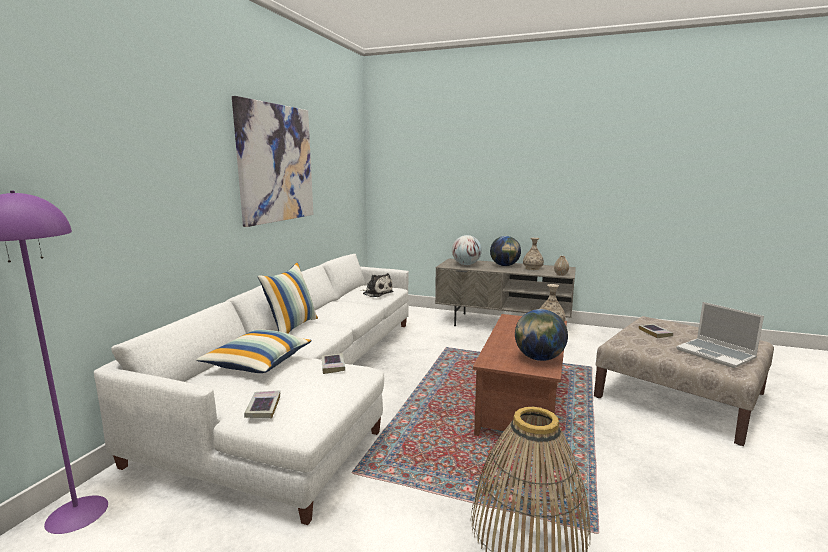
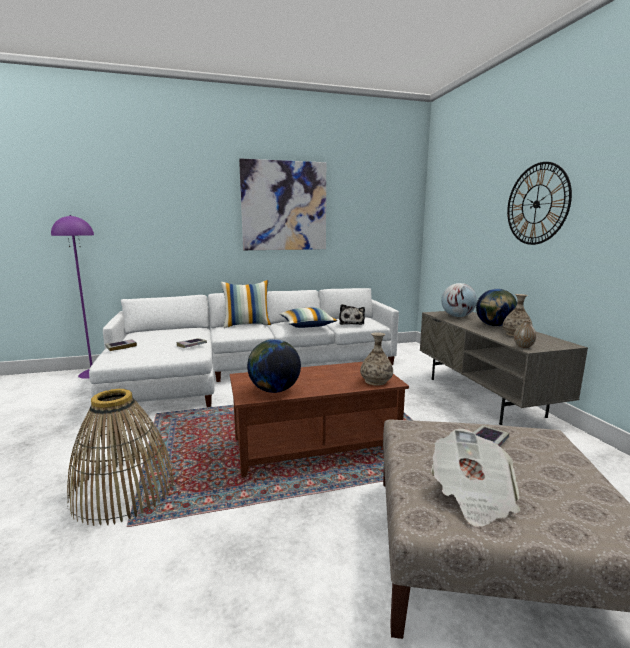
camera: 55 degrees right, 0 degrees up
pillow [196,330,312,373] -> pillow moved to [280,307,337,328]
laptop [676,302,764,368] -> newspaper [431,429,520,527]
none -> wall clock [507,162,572,245]

